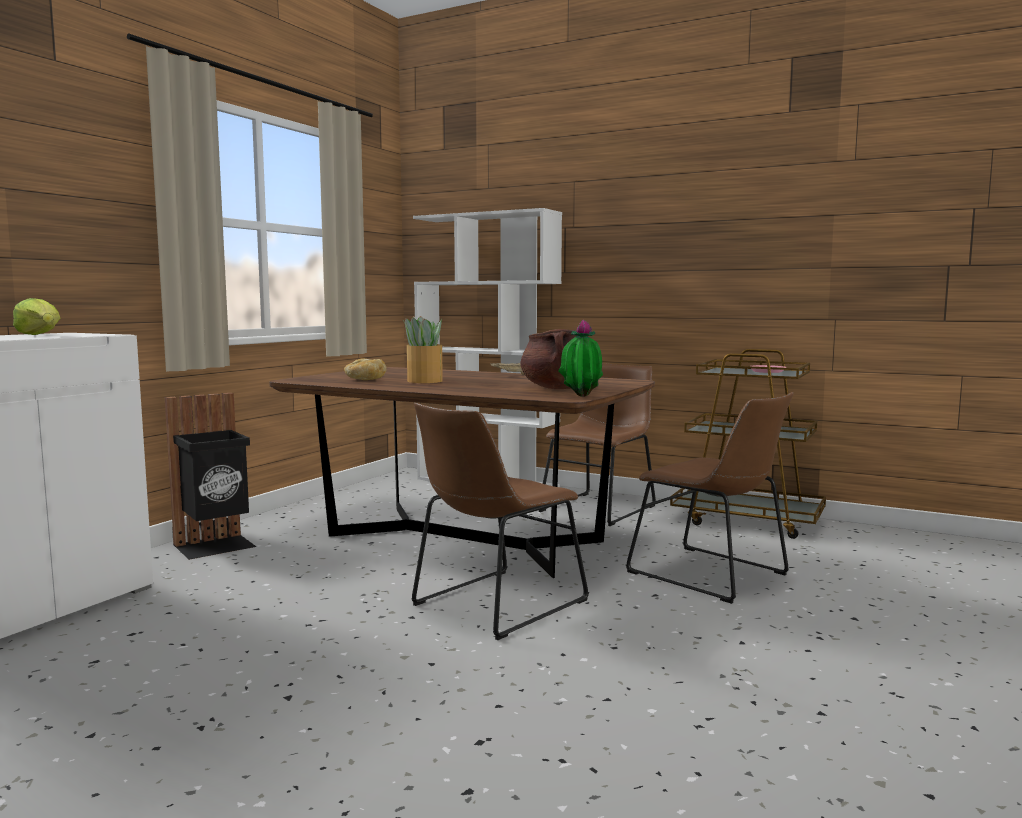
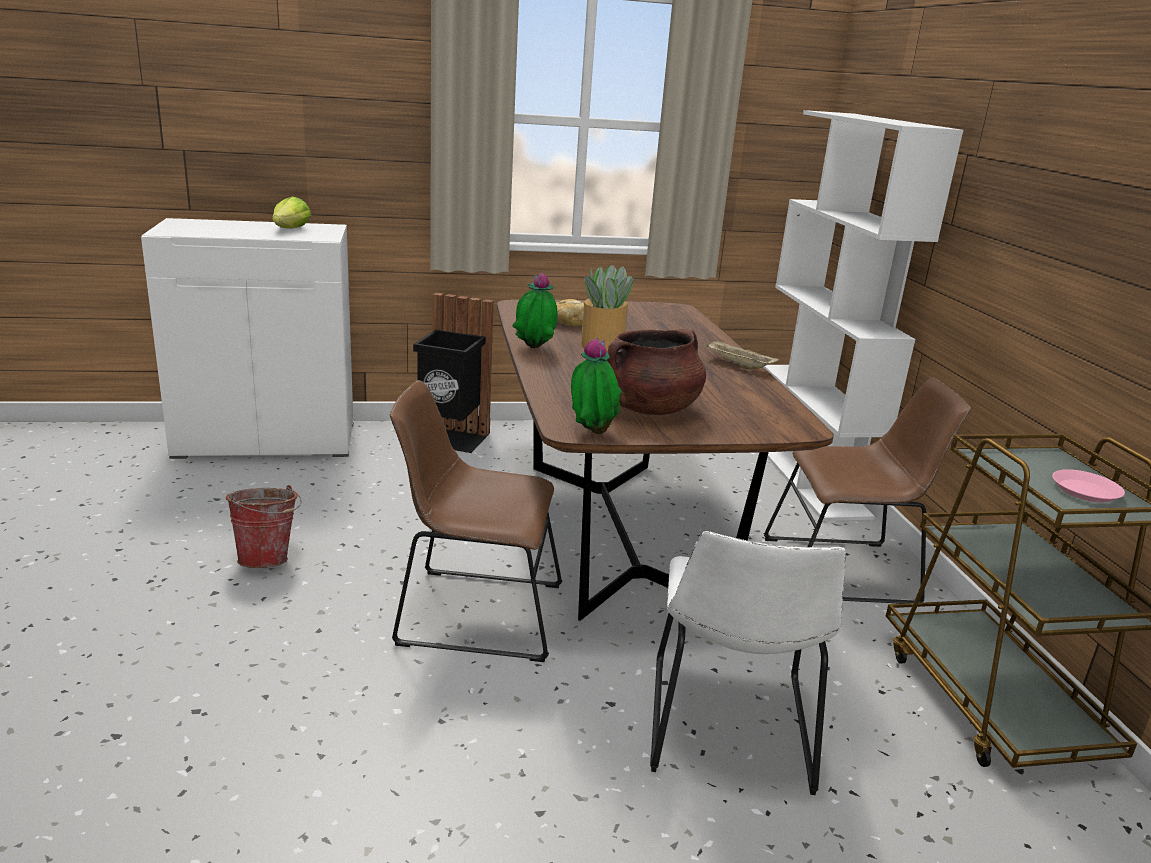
camera: 50 degrees right, 15 degrees up
brown chair [626,392,794,604] -> white chair [650,531,846,795]
none -> bucket [226,485,302,568]
none -> potted plant [512,273,557,349]

